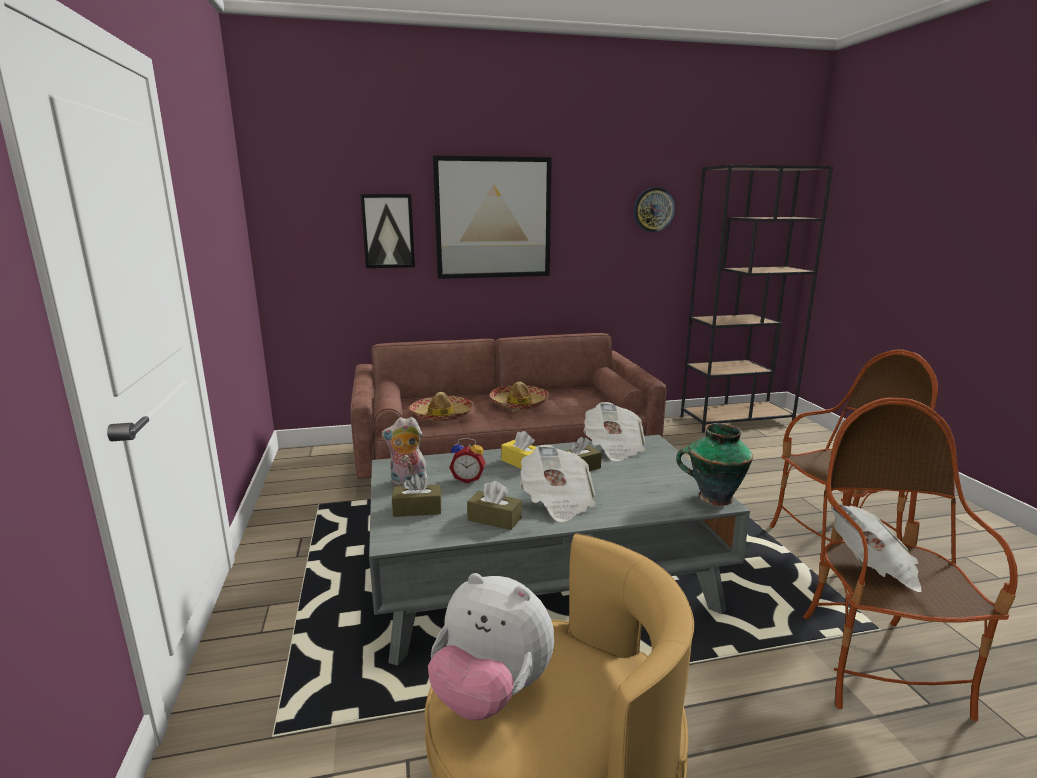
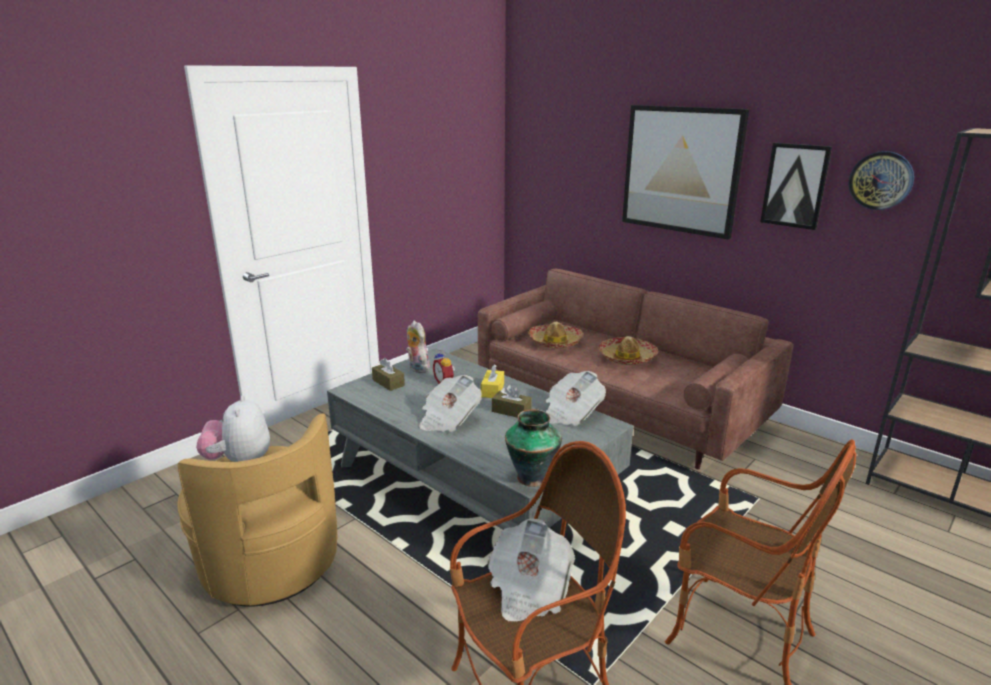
camera: 55 degrees right, 5 degrees up
picture [360,194,415,268] -> picture moved to [760,143,832,230]
brown tissue box [467,481,522,530] -> none

